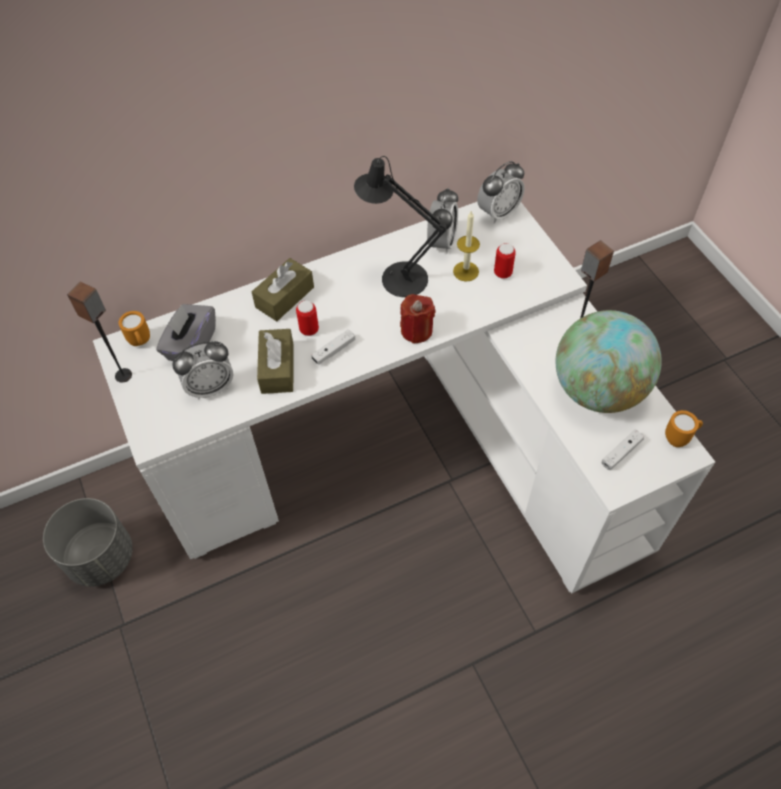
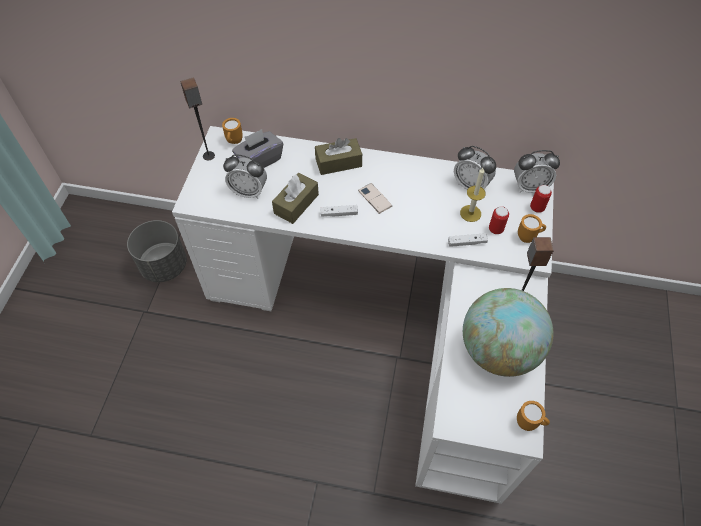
camera: 35 degrees right, 0 degrees up
can [296,300,319,336] -> can moved to [530,185,552,213]
black table lamp [354,156,447,297] -> none
red candle [400,294,435,344] -> none
alarm clock [427,188,458,254] -> alarm clock turned 75 degrees clockwise [454,146,496,190]
white game controller [601,429,644,470] -> white game controller moved to [448,233,488,247]
none -> phone [358,183,392,214]
none -> orange mug [518,214,546,243]

